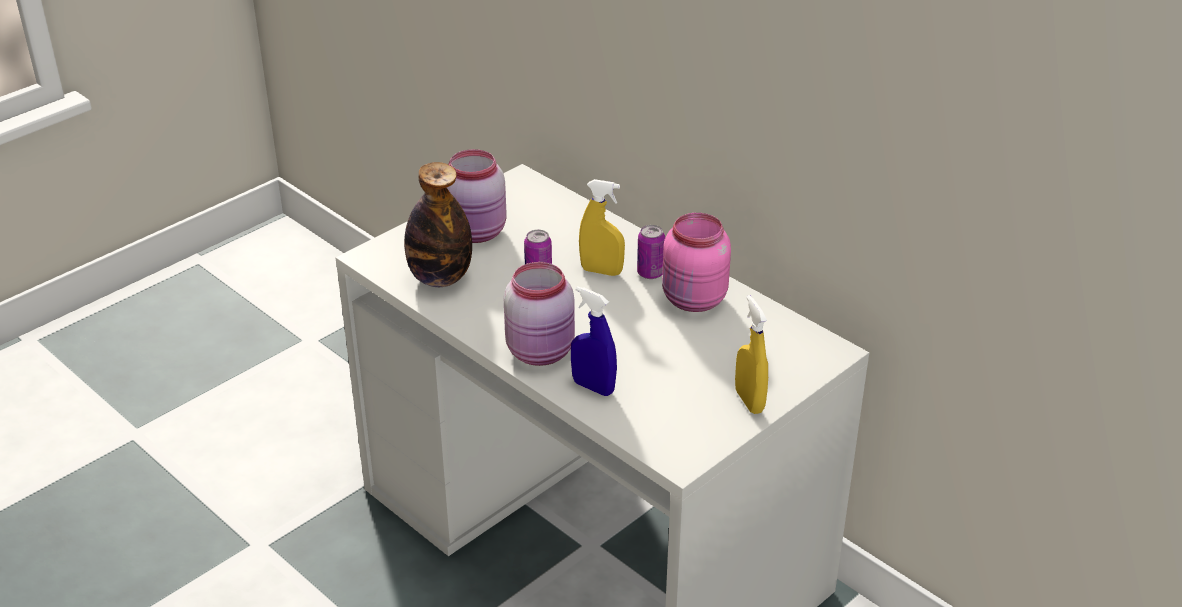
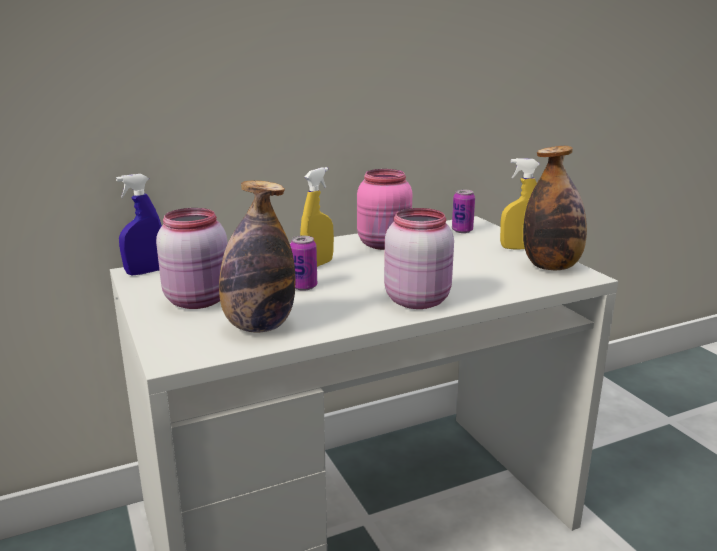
camera: 70 degrees left, 15 degrees down
blue spray bottle [571,286,617,396] -> blue spray bottle moved to [116,174,162,275]
can [637,225,665,279] -> can moved to [452,189,475,233]
none -> bottle [523,146,587,270]

